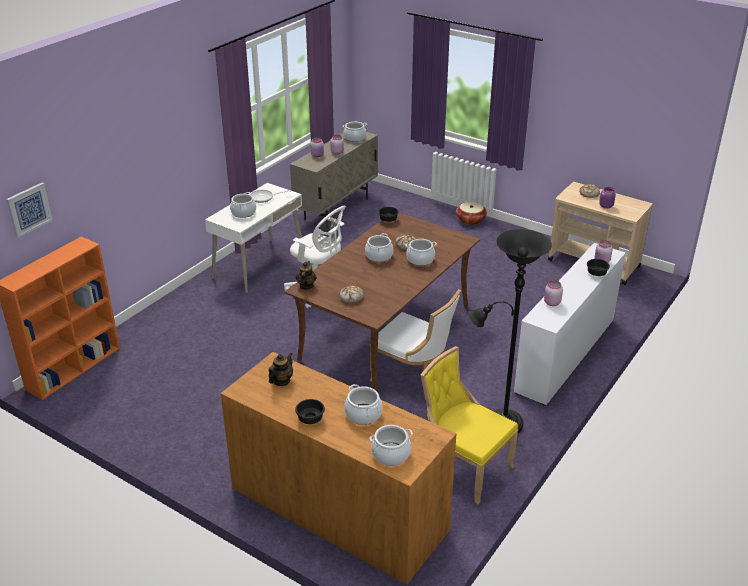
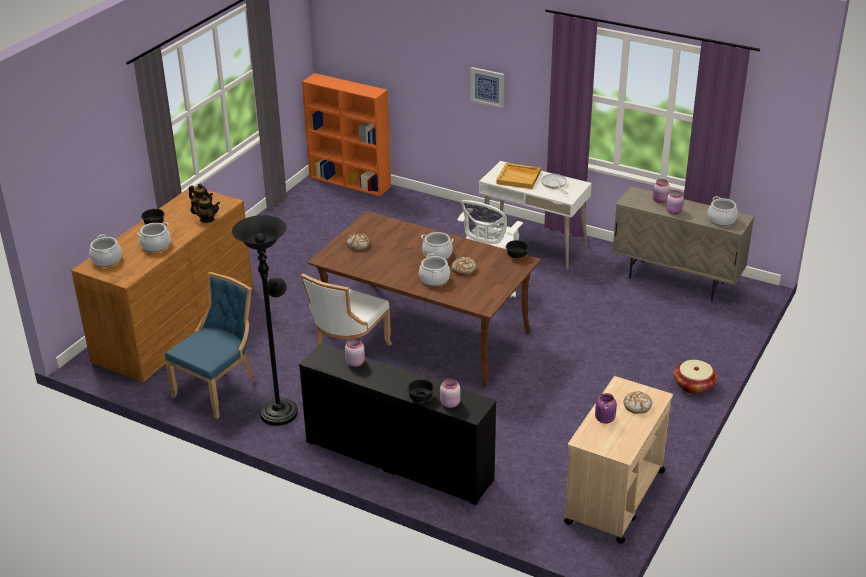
camera: 85 degrees right, 0 degrees up
picture [6,183,53,238] -> picture moved to [470,67,504,108]
cooking pot [230,192,256,218] -> beige tray [496,163,541,189]
teapot [296,261,317,290] -> teapot moved to [190,195,220,223]
yellow chair [421,346,518,504] -> blue chair [165,272,256,419]
white dresser [514,243,626,406] -> black dresser [299,343,497,505]

